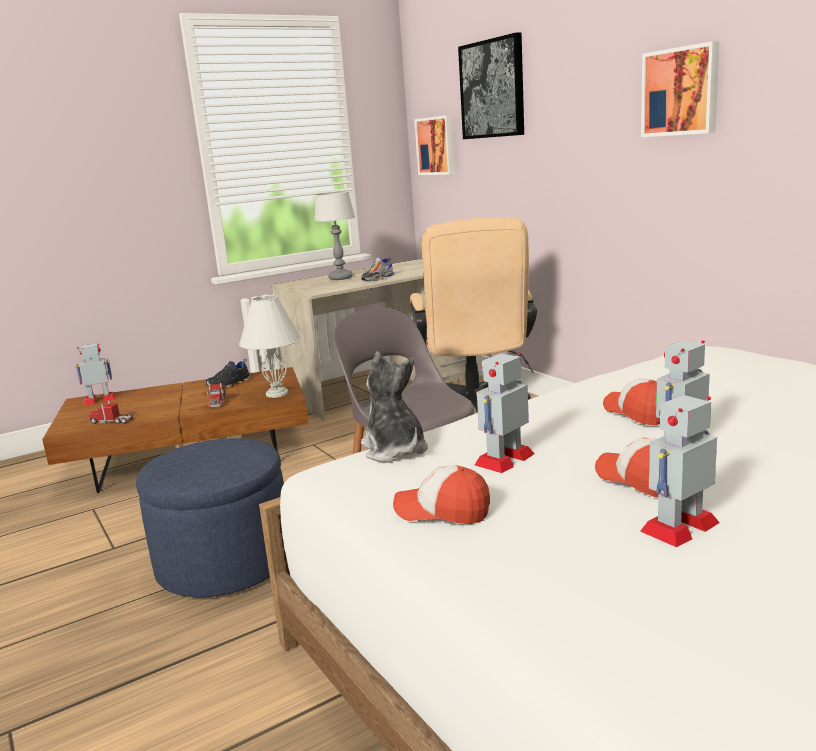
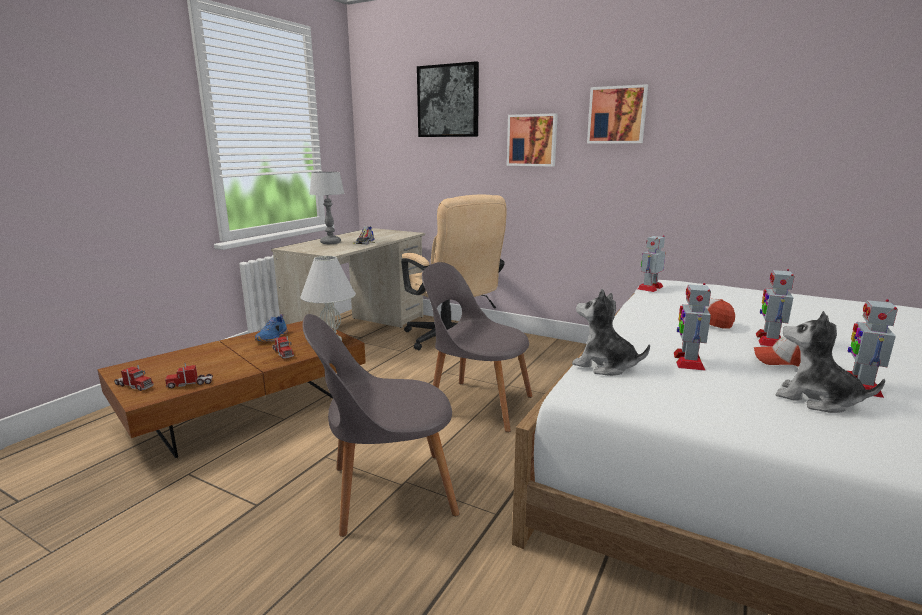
camera: 30 degrees left, 0 degrees up
toy robot [75,343,116,405] -> toy robot moved to [637,235,665,292]
blue ottoman [136,438,284,597] -> grey chair [303,314,459,537]
black shoe [205,359,251,388] -> blue shoe [255,314,287,342]
cap [393,465,490,524] -> none
picture [414,115,455,175] -> picture moved to [507,113,558,167]
none -> toy truck [114,365,154,391]
none -> plush toy [775,311,885,413]

